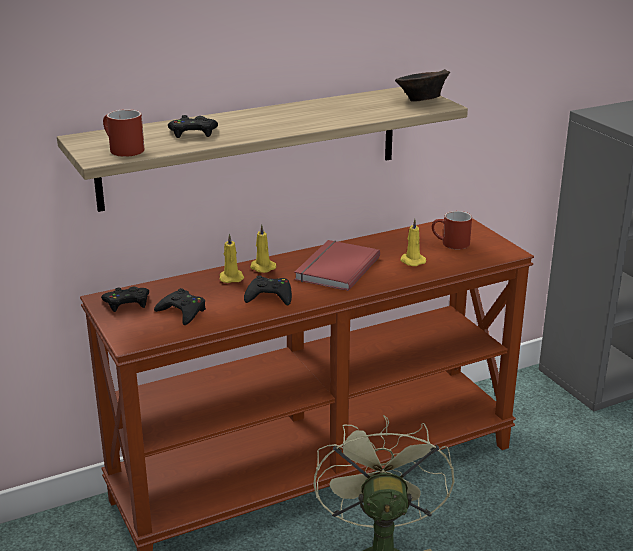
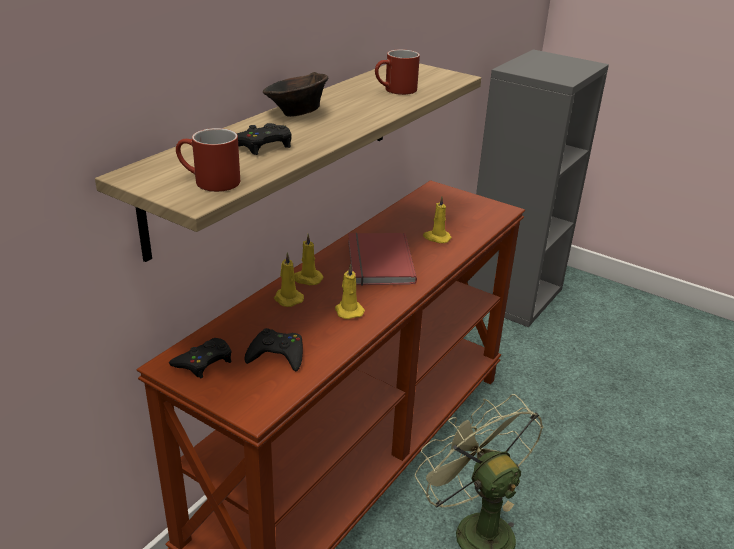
camera: 30 degrees left, 5 degrees up
black game controller [244,276,292,306] -> yellow candle [335,264,365,319]
brown bowl [395,69,450,102] -> brown bowl moved to [263,72,328,117]
red mug [432,211,472,250] -> red mug moved to [375,49,420,95]

